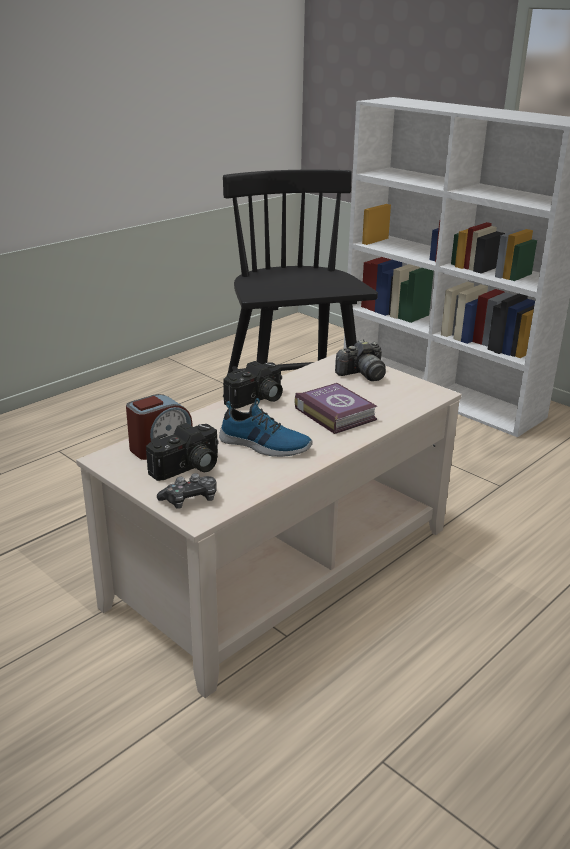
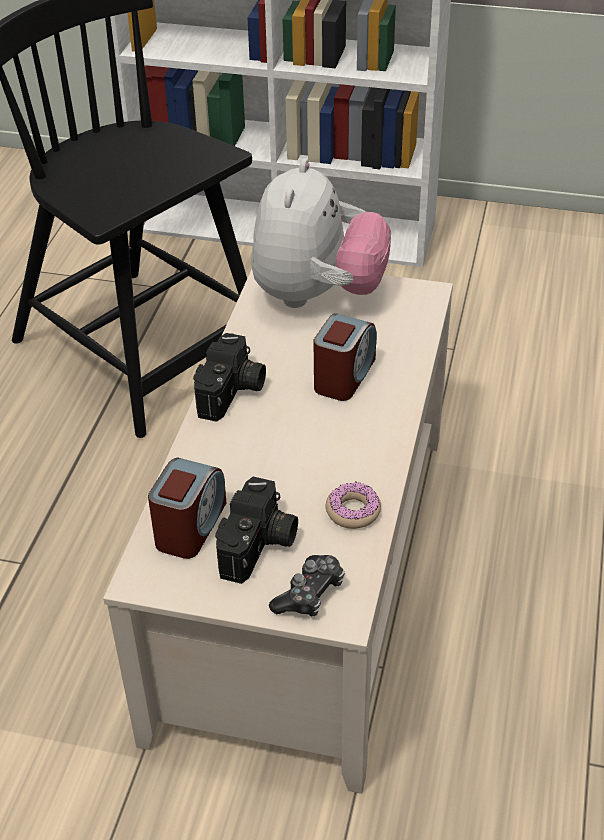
camera: 30 degrees left, 15 degrees up
shoe [219,398,313,457] -> none
book [295,383,377,434] -> alarm clock [314,313,377,401]
camera [335,339,386,381] -> plush toy [251,158,391,308]
none -> donut [326,482,381,529]

